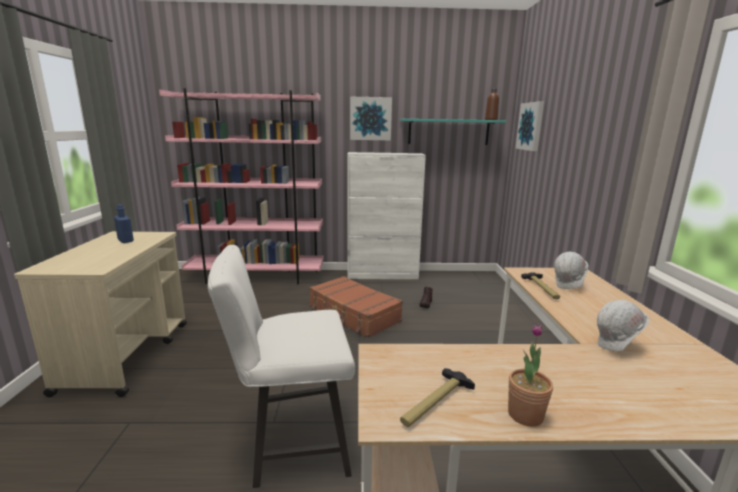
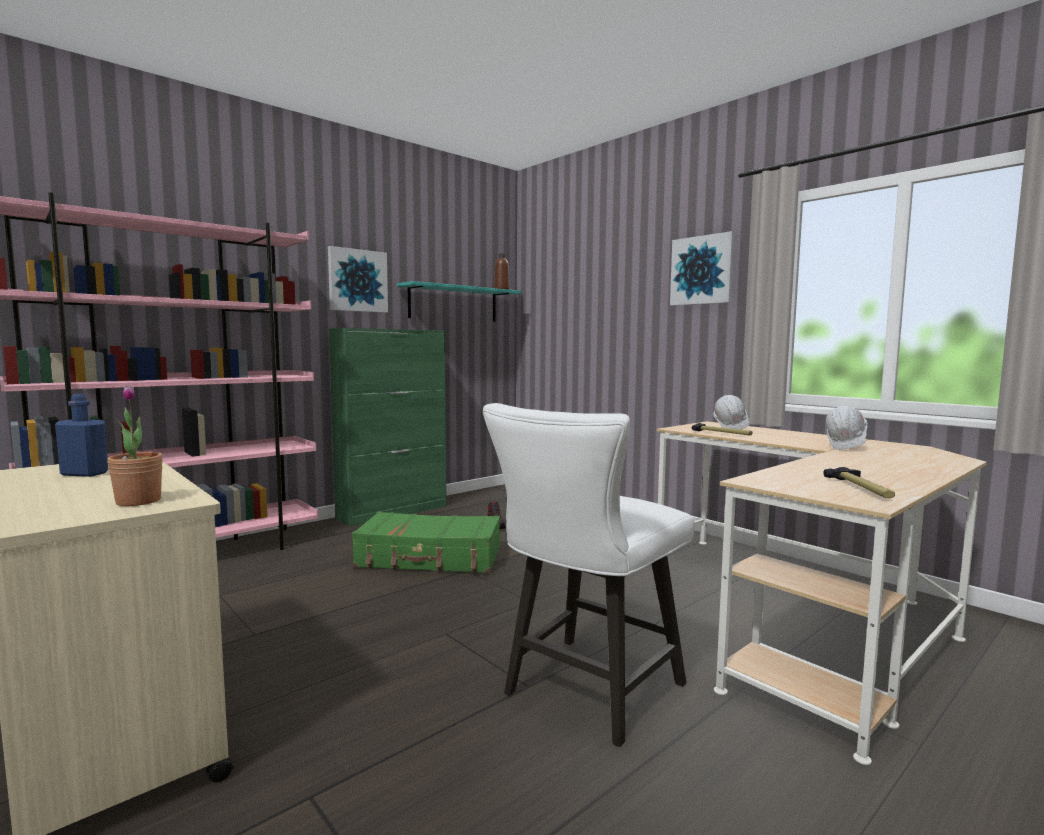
camera: 40 degrees left, 10 degrees down
brown suitcase [309,276,403,338] -> green suitcase [352,512,500,573]
white cabinet [347,152,426,279] -> green cabinet [329,328,446,527]
potted plant [508,323,553,427] -> potted plant moved to [107,386,163,506]
picture [515,101,544,151] -> picture moved to [670,231,735,306]

